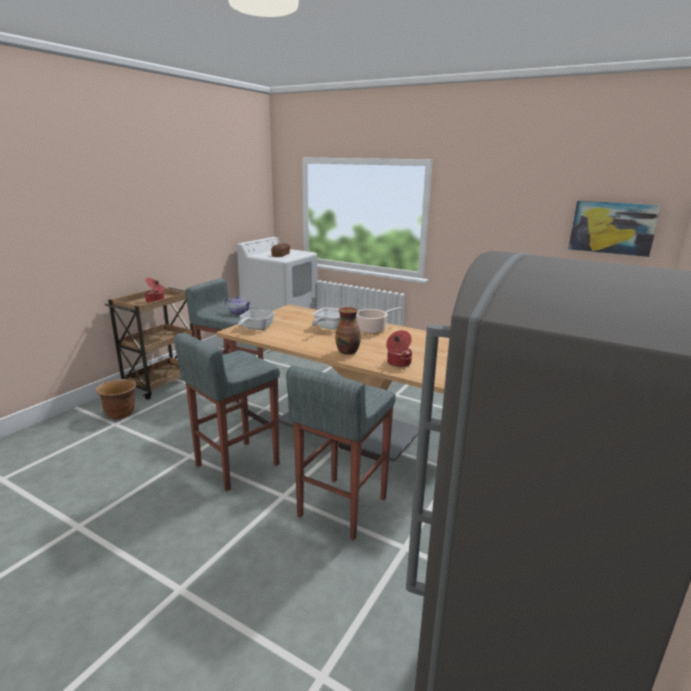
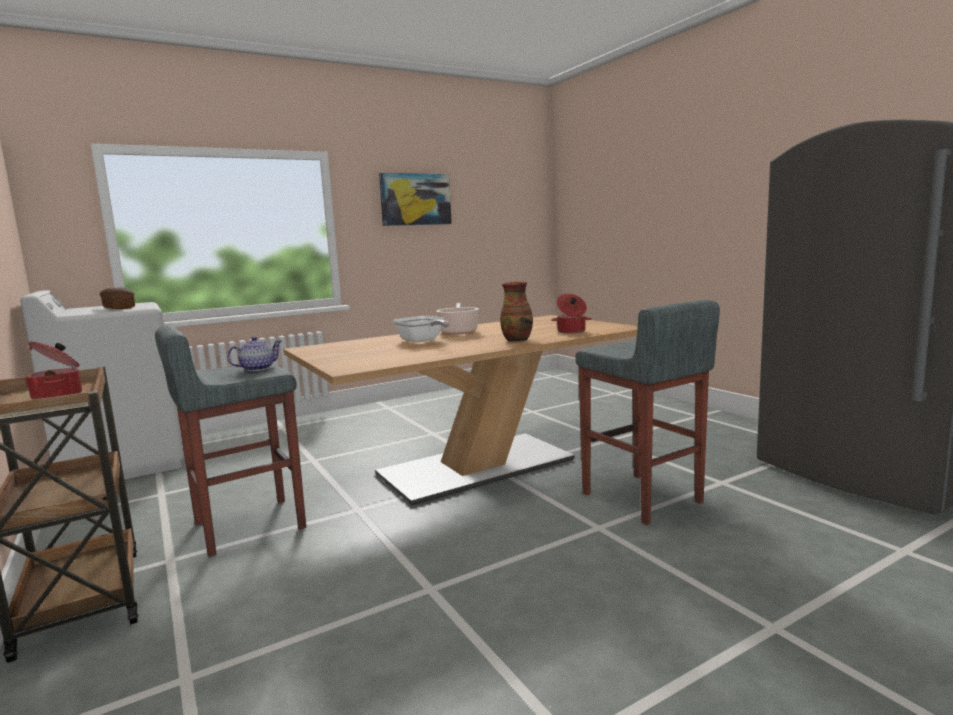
camera: 60 degrees left, 10 degrees down
brown planter [95,379,136,419] -> none
grey stool [174,333,280,491] -> none
frying pan [238,309,275,330] -> none
picture [568,201,661,257] -> picture moved to [379,173,452,226]

